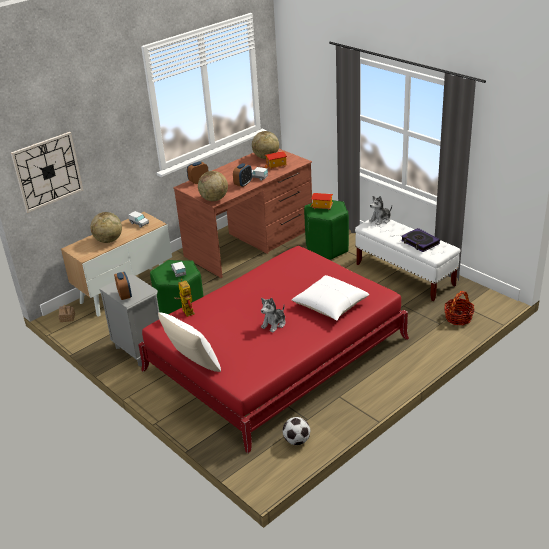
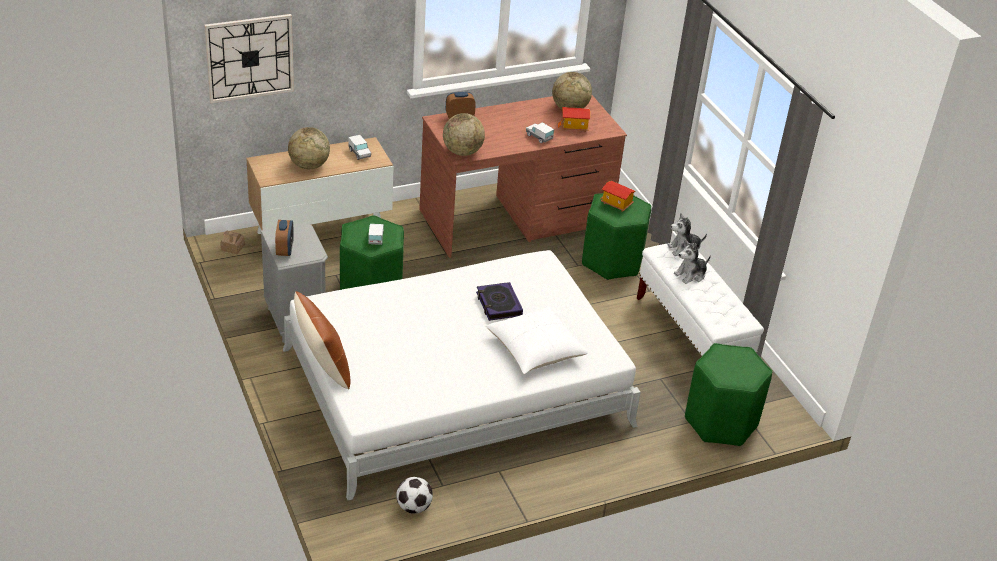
camera: 15 degrees right, 5 degrees up
red bed [138,246,409,453] -> white bed [283,250,641,501]
white pillow [158,312,221,372] -> brown pillow [294,291,350,389]
toy robot [174,279,195,317] -> none
alarm clock [233,163,252,187] -> none
plush toy [261,298,286,333] -> plush toy moved to [674,239,711,284]
book [401,228,440,252] -> book moved to [476,282,523,321]
basket [444,291,475,325] -> green stool [685,343,772,446]

